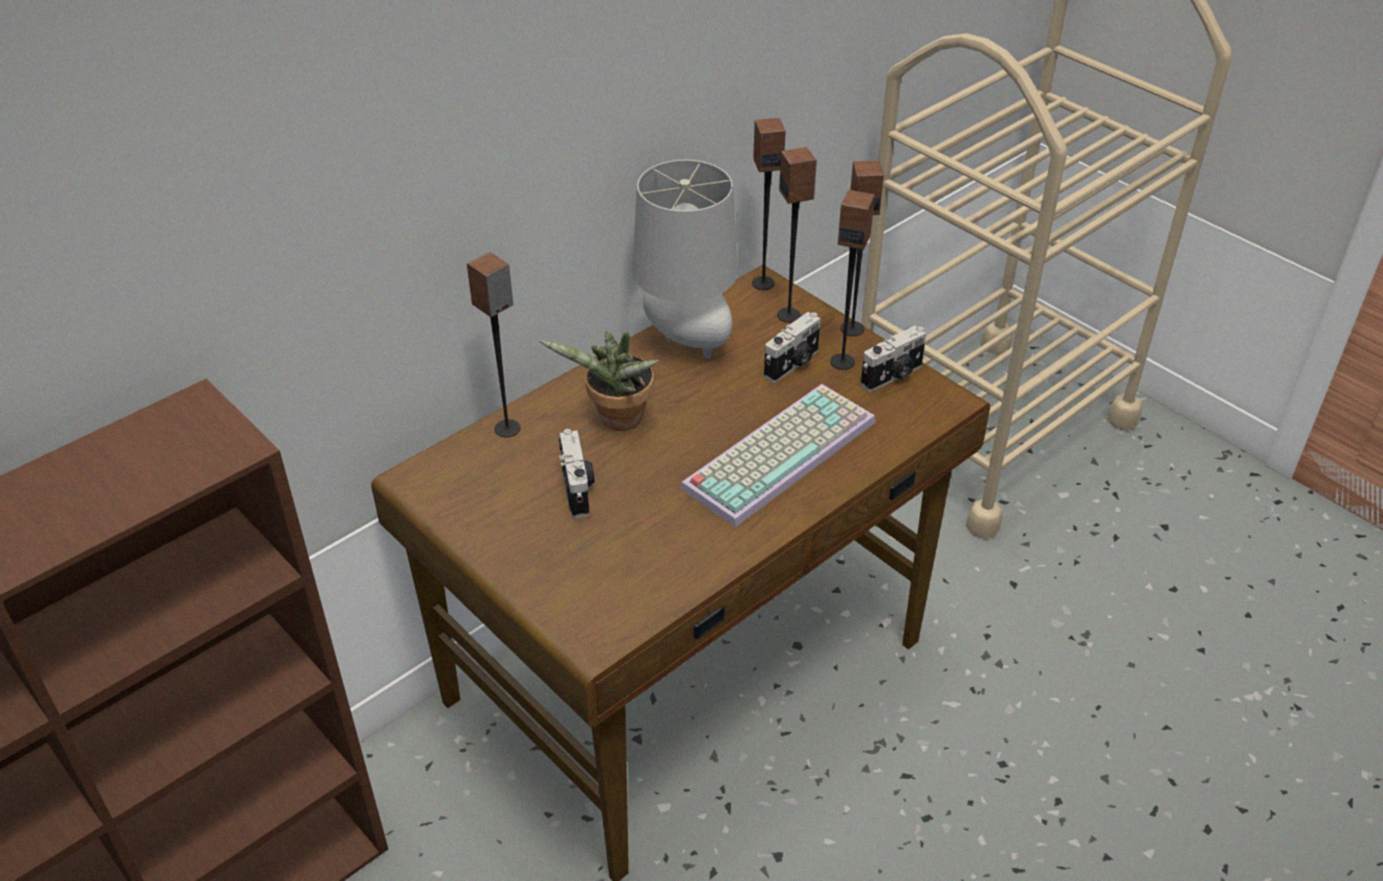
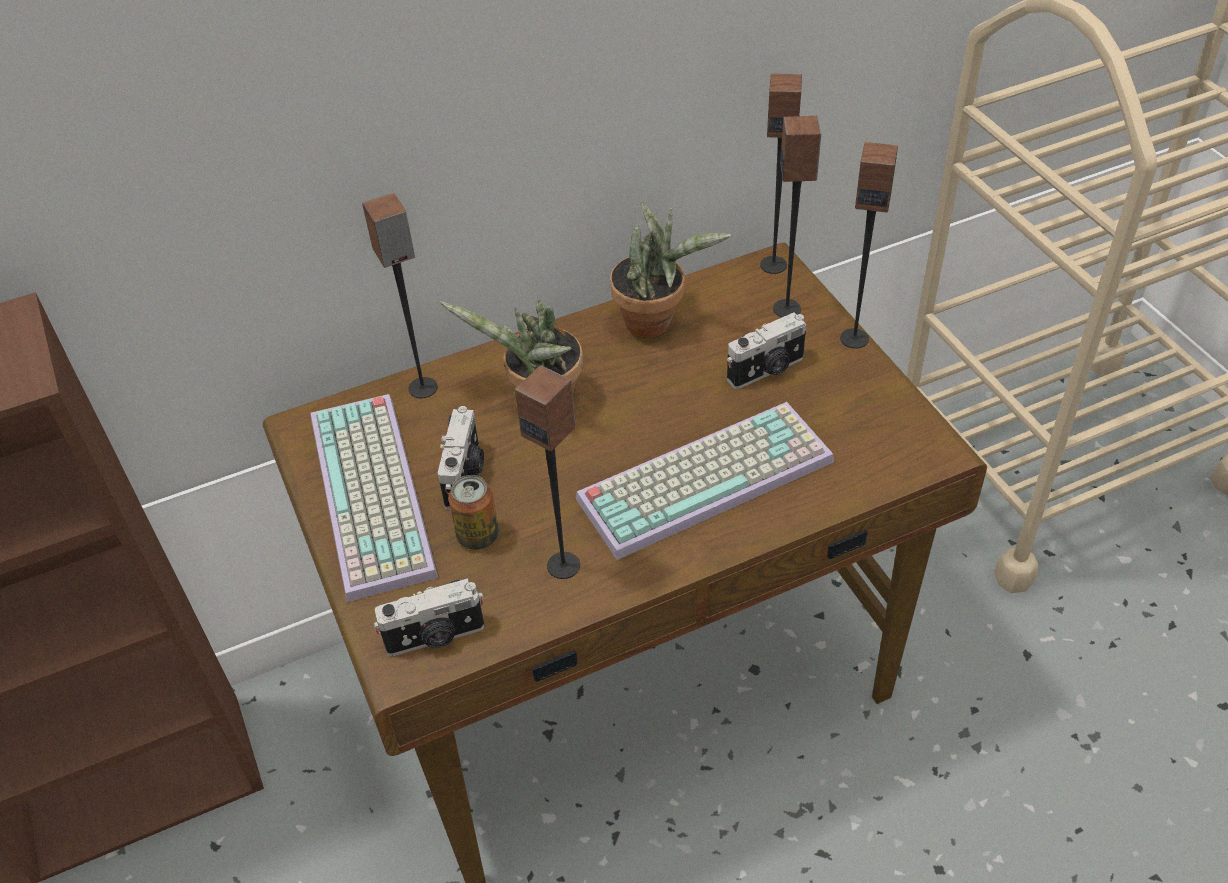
camera: 20 degrees right, 5 degrees up
grey table lamp [632,160,738,359] -> potted plant [610,201,731,338]
speaker [830,190,875,370] -> speaker moved to [515,365,580,579]
camera [861,326,926,392] -> camera moved to [374,578,485,656]
none -> keyboard [311,394,438,602]
none -> can [448,475,499,550]

